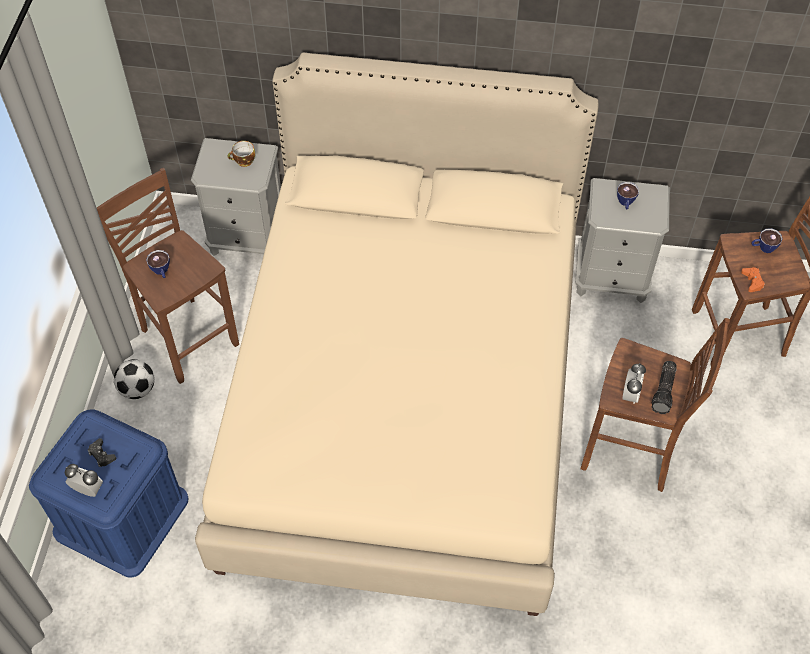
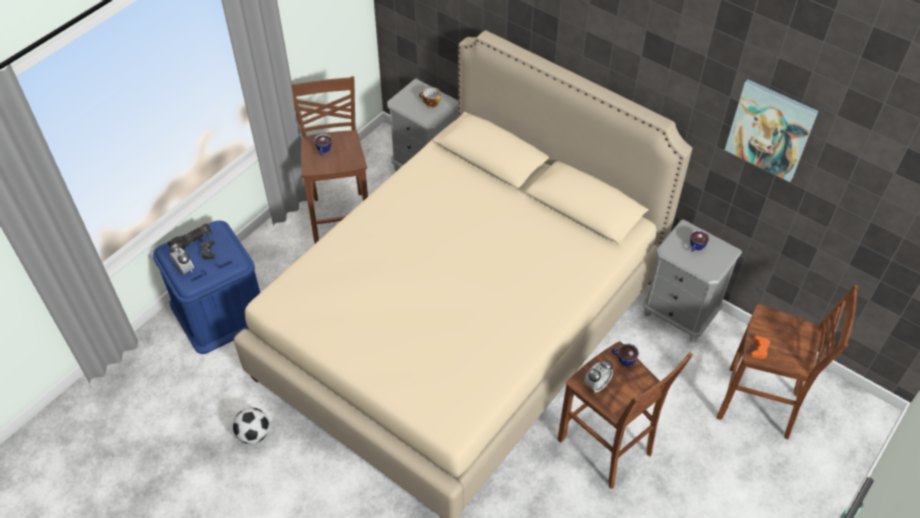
camera: 30 degrees right, 5 degrees down
football [114,359,154,399] -> football moved to [233,408,270,444]
flashlight [652,361,677,414] -> flashlight moved to [168,223,211,250]
cup [752,228,783,253] -> cup moved to [612,344,639,367]
none -> picture [725,79,819,182]

